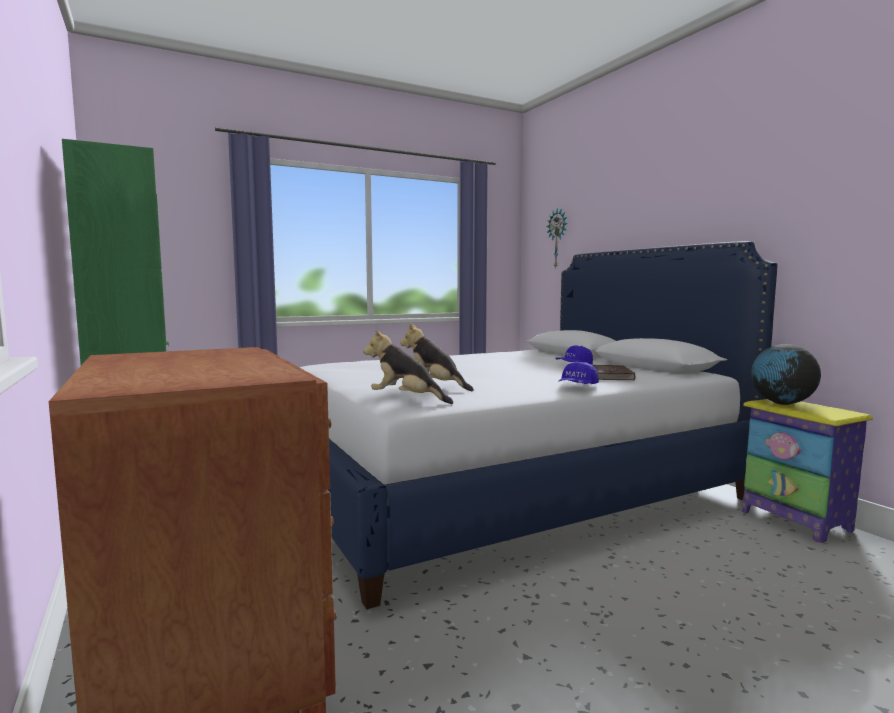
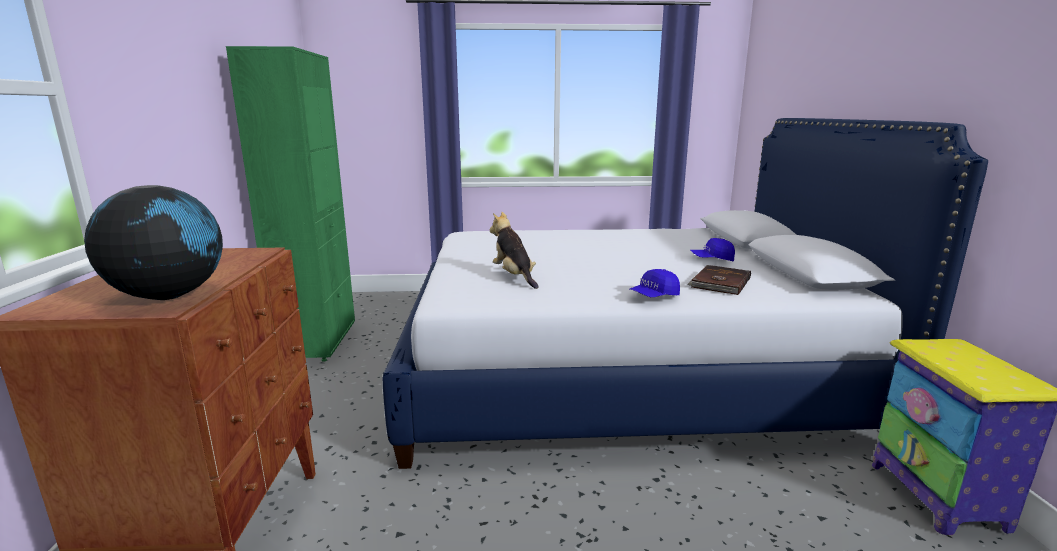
camera: 25 degrees right, 10 degrees up
plush toy [364,329,454,404] -> none
wall clock [547,208,568,268] -> none
globe [751,344,821,405] -> globe moved to [84,185,223,300]

